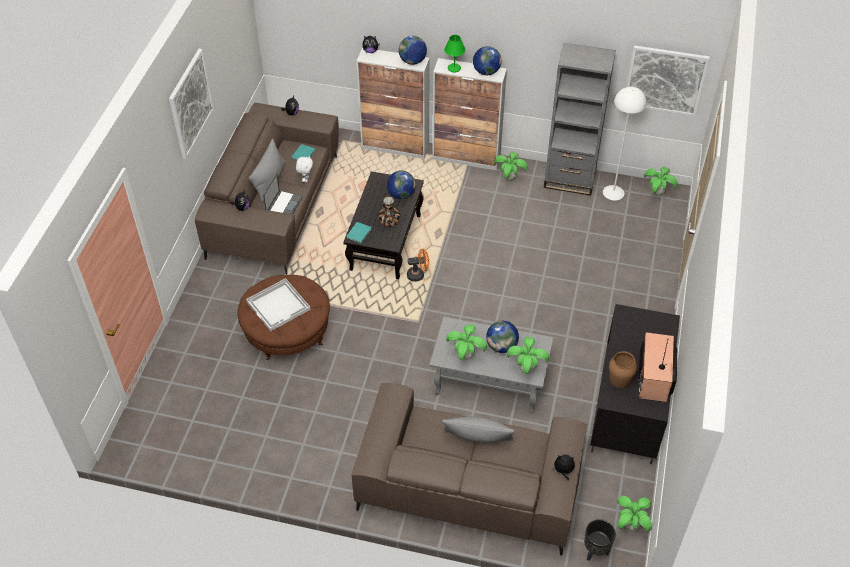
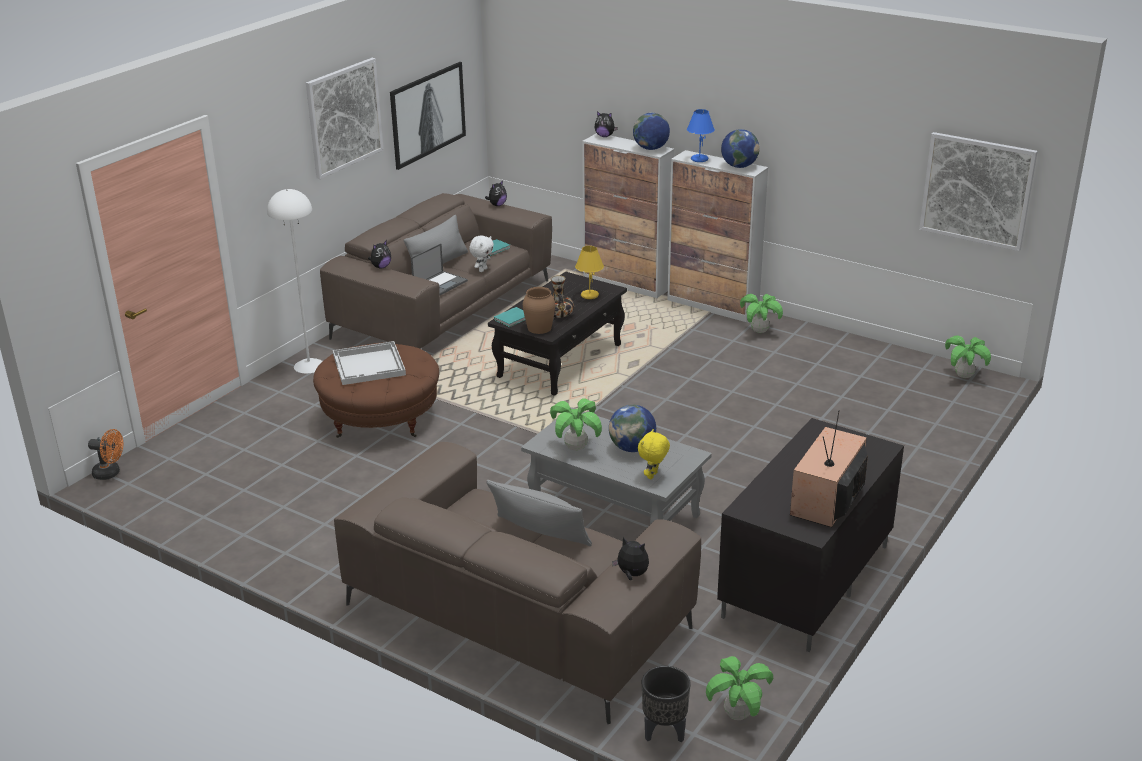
camera: 20 degrees right, 20 degrees down
globe [387,170,416,199] -> yellow table lamp [575,246,604,299]
orange fan [407,249,429,282] -> orange fan moved to [88,429,123,480]
green table lamp [444,35,465,73] -> blue table lamp [687,109,715,162]
potted plant [507,337,549,374] -> yellow plush toy [638,429,670,479]
grey bookcase [544,43,616,196] -> none
white floor lamp [603,87,647,200] -> white floor lamp moved to [267,189,323,374]
brown vase [609,351,637,388] -> brown vase moved to [523,287,555,334]
none -> picture [390,62,466,170]

